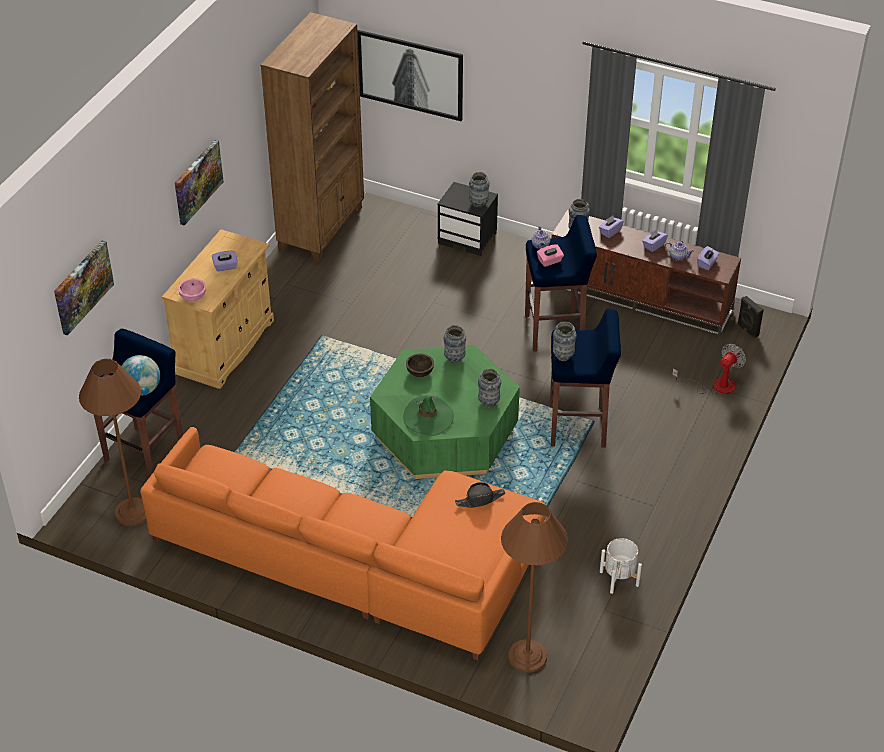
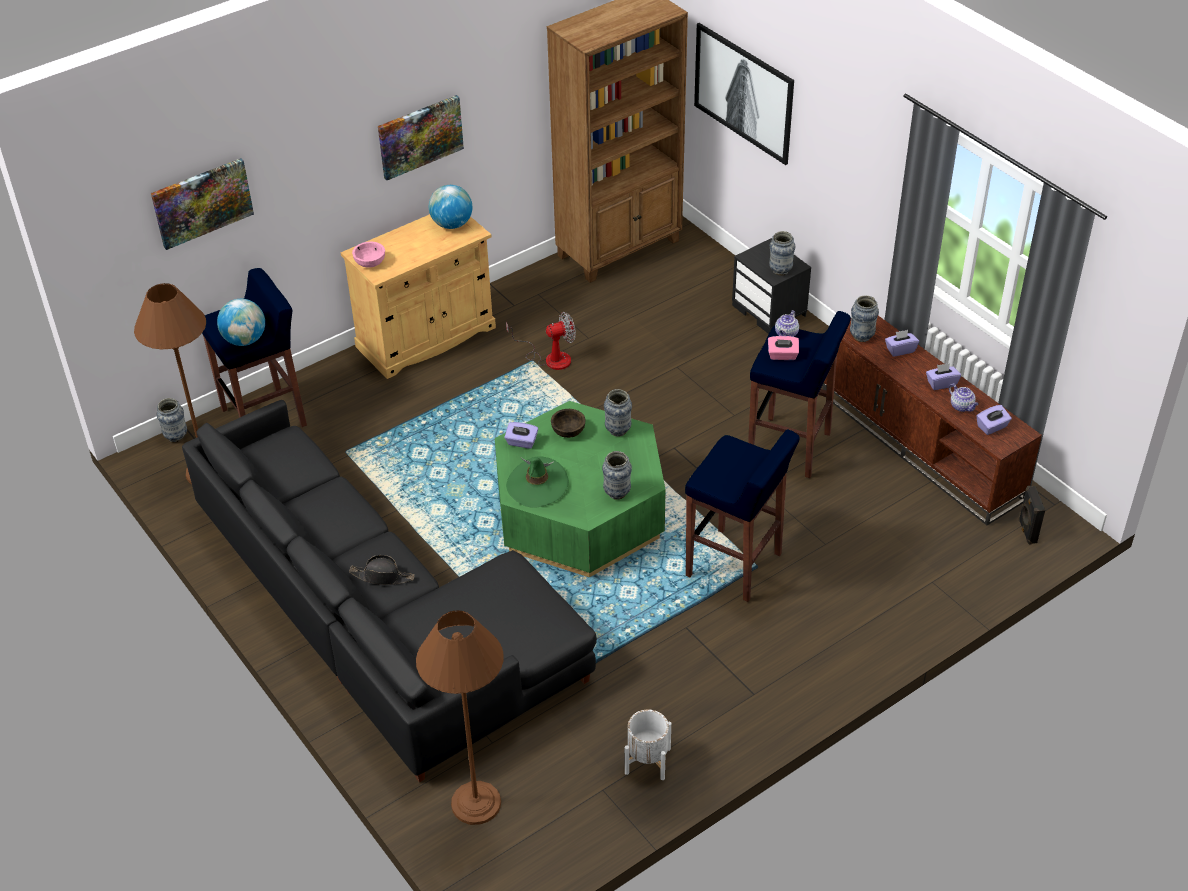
camera: 30 degrees right, 0 degrees up
orange sofa [140,427,546,660] -> black sofa [182,400,597,783]
purple tissue box [212,251,238,271] -> purple tissue box moved to [505,422,538,449]
black hat [455,482,505,508] -> black hat moved to [349,555,415,585]
vase [553,322,577,361] -> vase moved to [157,398,187,442]
fan [672,344,746,395] -> fan moved to [506,312,576,370]
none -> globe [429,185,472,229]

